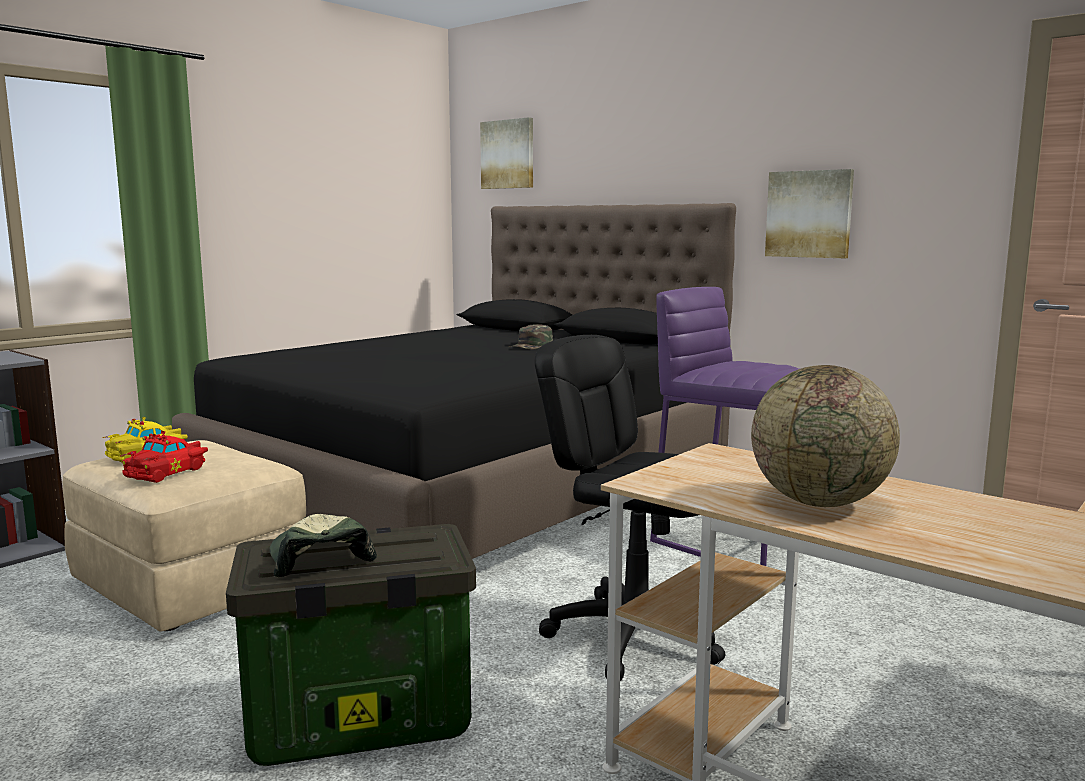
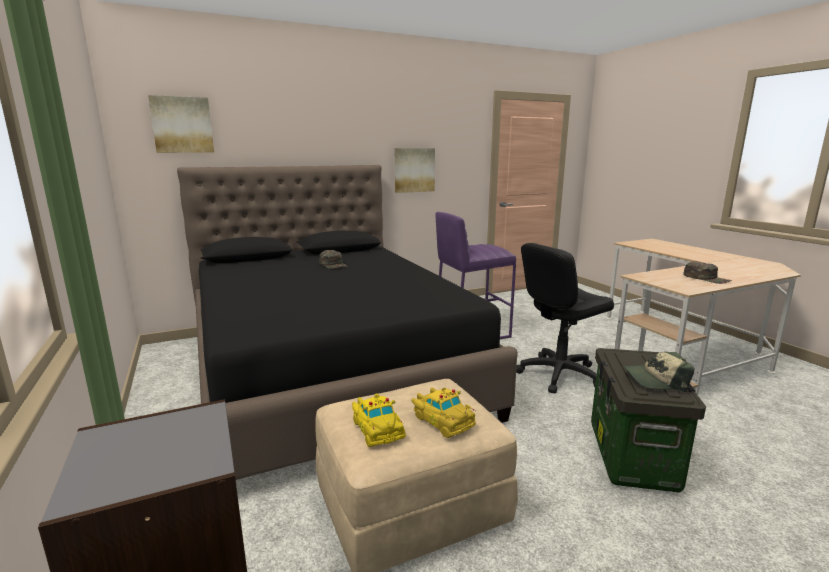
camera: 65 degrees left, 5 degrees up
red toy car [120,431,208,483] -> yellow toy car [411,388,476,438]
globe [751,365,900,507] -> green cap [683,261,732,284]

